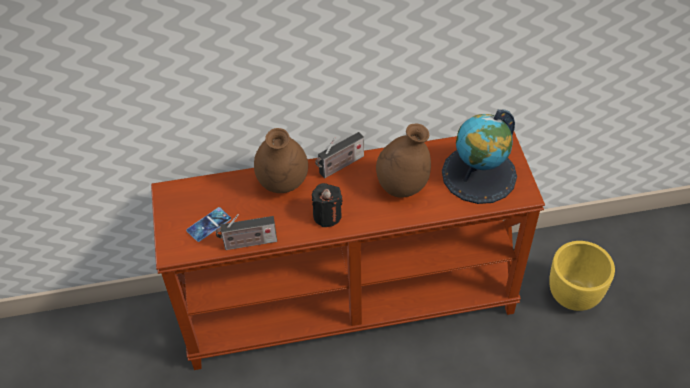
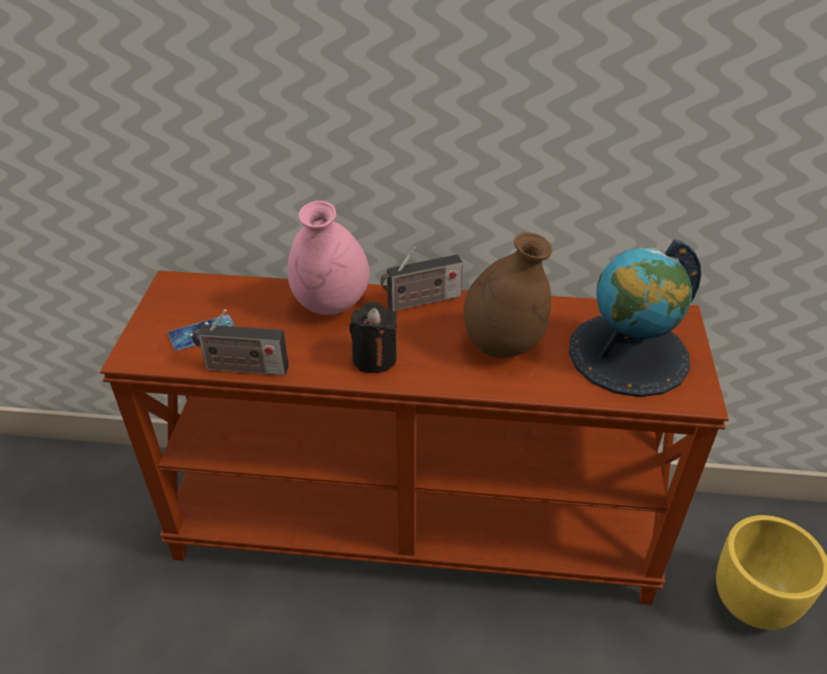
camera: 15 degrees right, 10 degrees down
brown vase [254,128,308,193] -> pink vase [287,201,370,315]

